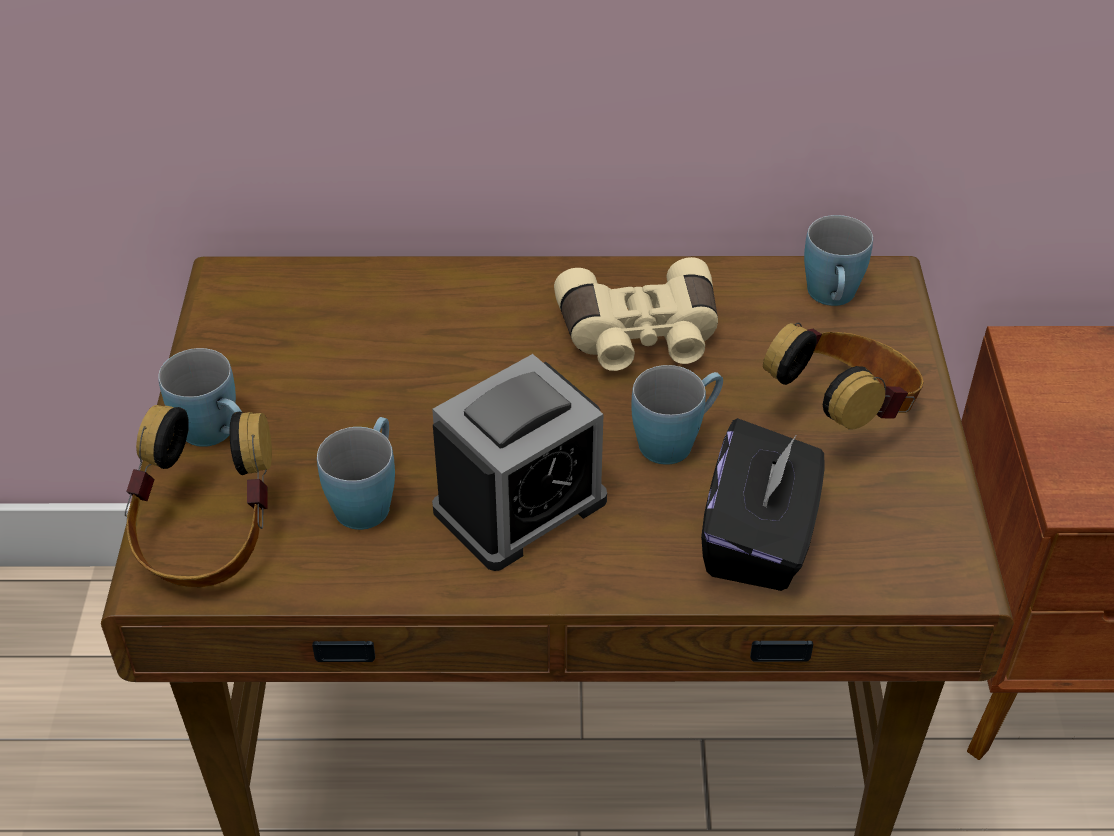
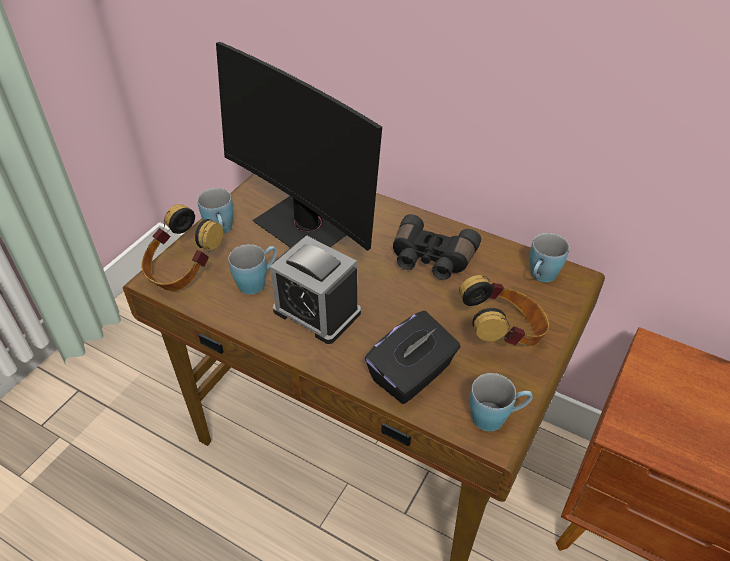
camera: 30 degrees right, 0 degrees up
alarm clock [432,354,607,571] -> alarm clock turned 45 degrees clockwise [270,235,361,344]
beige binoculars [554,257,718,371] -> black binoculars [393,214,481,280]
blue mug [631,365,723,465] -> blue mug moved to [470,373,533,432]
none -> monitor [216,42,382,251]

